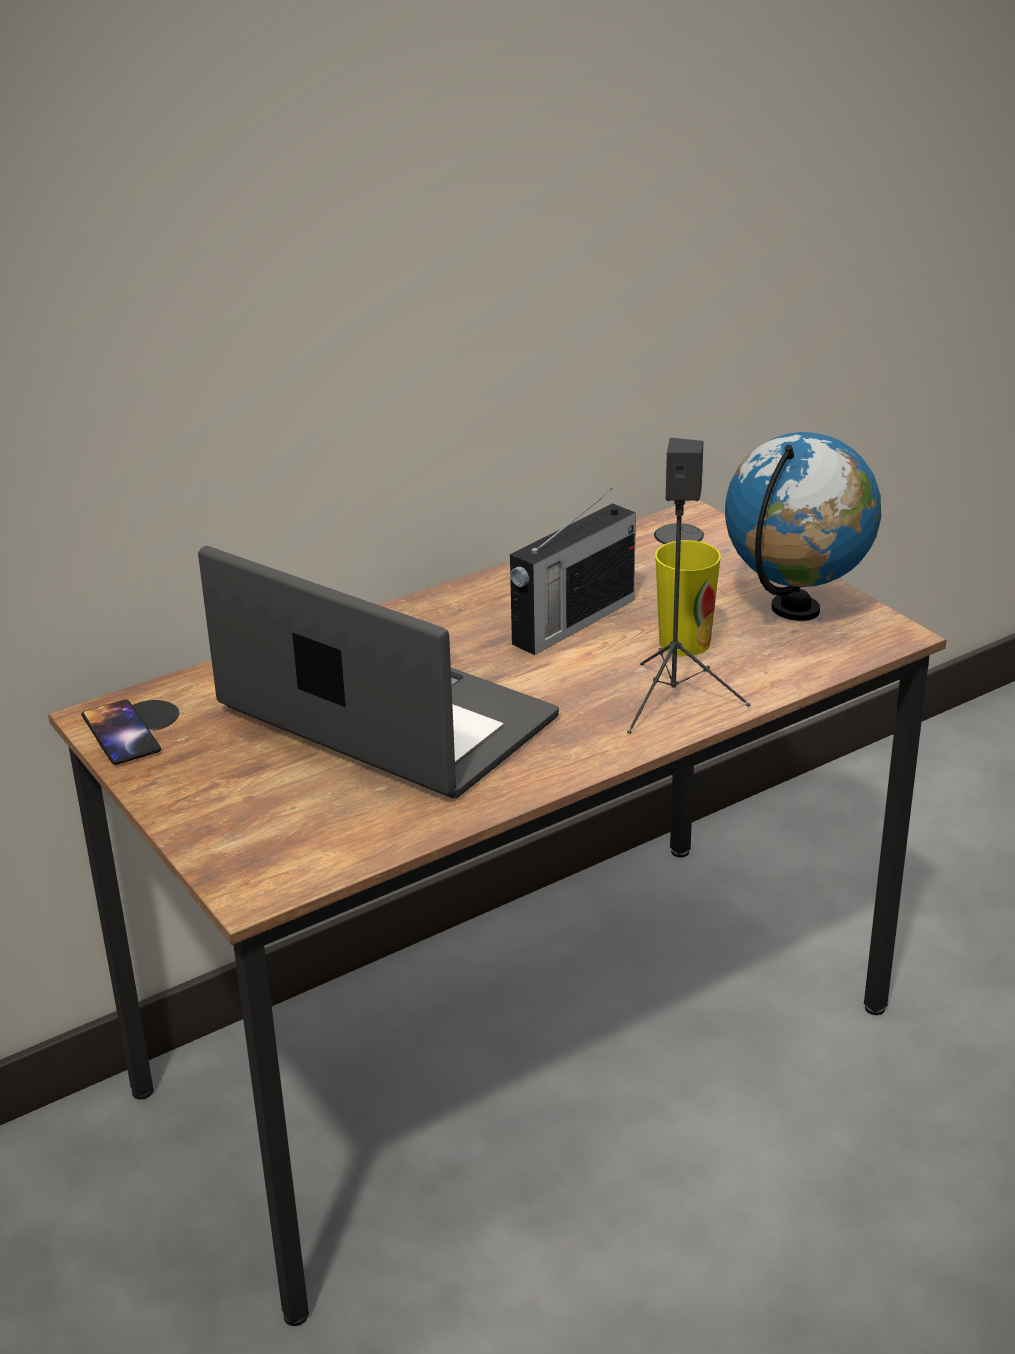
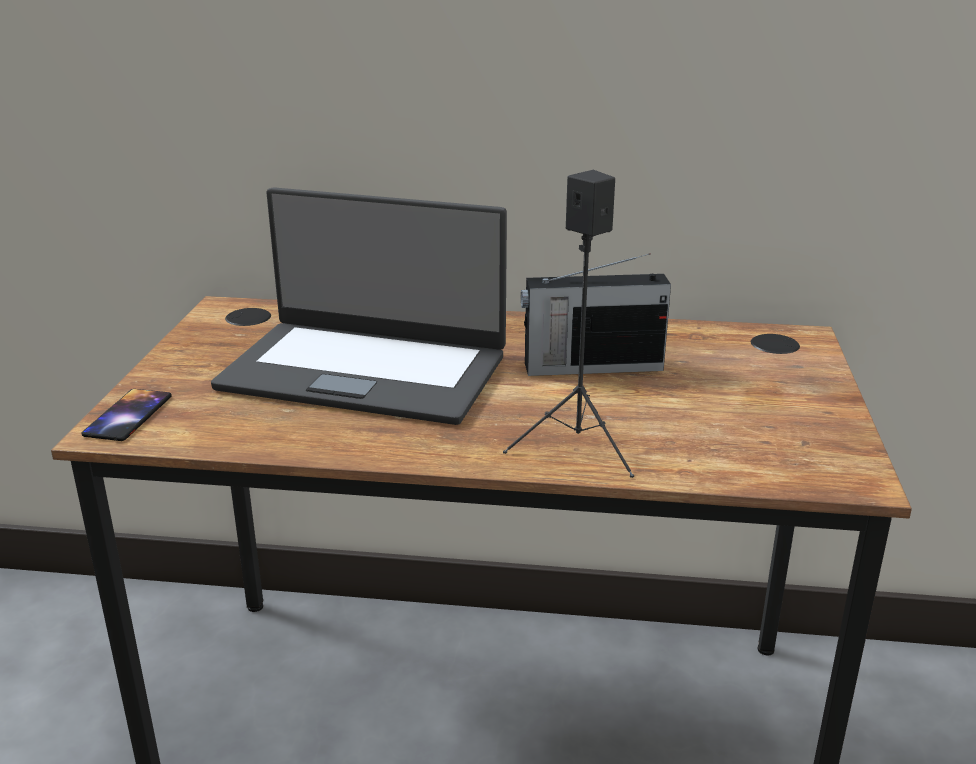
camera: 40 degrees right, 5 degrees down
phone [82,699,161,765] -> phone moved to [81,389,172,441]
laptop [198,546,559,799] -> laptop turned 120 degrees clockwise [211,187,507,425]
cup [655,540,721,656] -> none
globe [725,432,881,621] -> none

